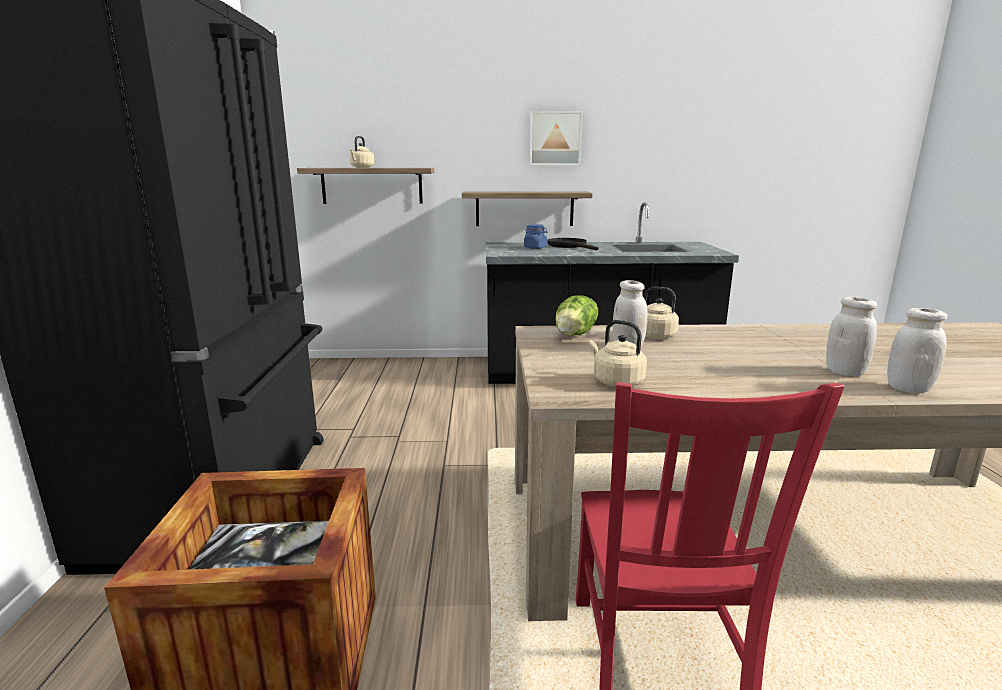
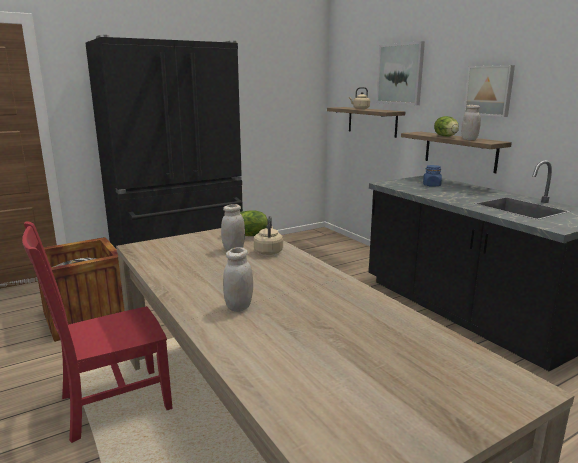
camera: 60 degrees right, 0 degrees up
black frying pan [547,238,599,250] -> none
beige kettle [589,320,647,387] -> none
white jar [887,308,948,393] -> white jar moved to [461,105,481,140]
none -> picture [376,41,425,105]
none -> lettuce [434,116,459,137]

